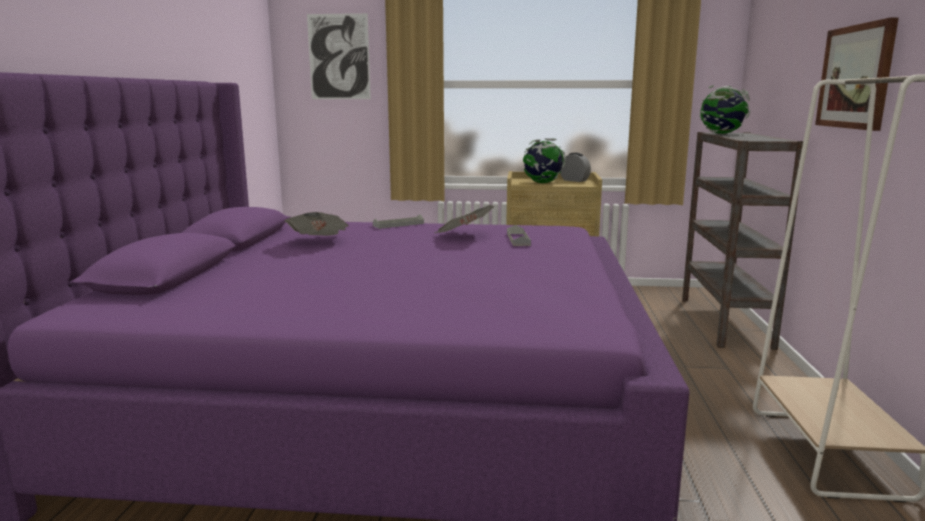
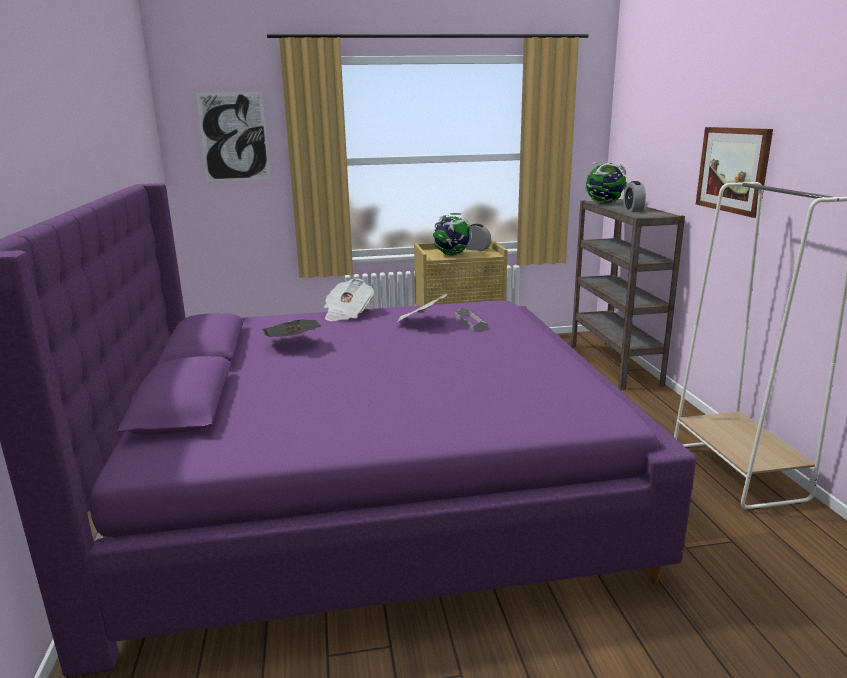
camera: 15 degrees left, 5 degrees up
grey tray [373,214,424,229] -> newspaper [324,278,374,321]
none -> alarm clock [623,181,646,212]

